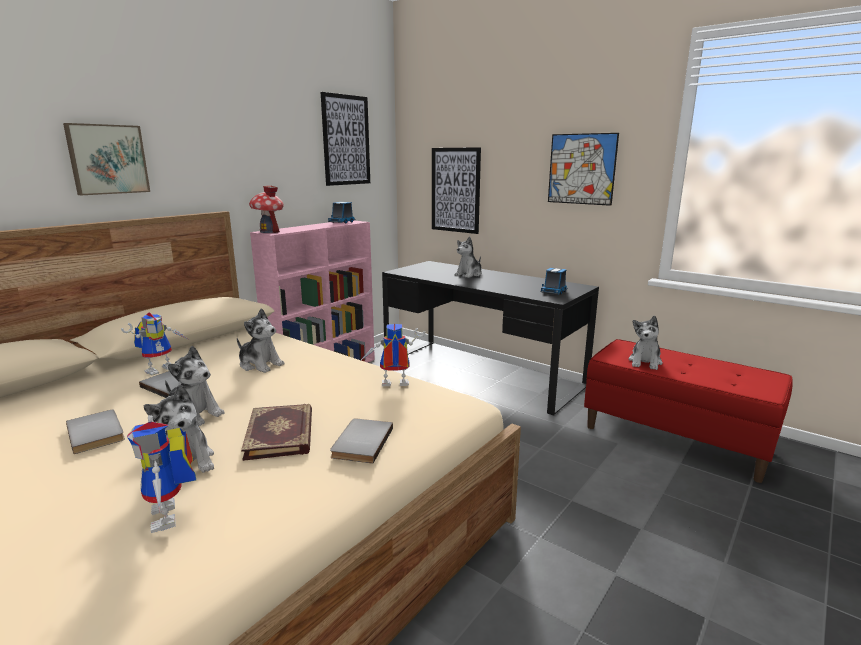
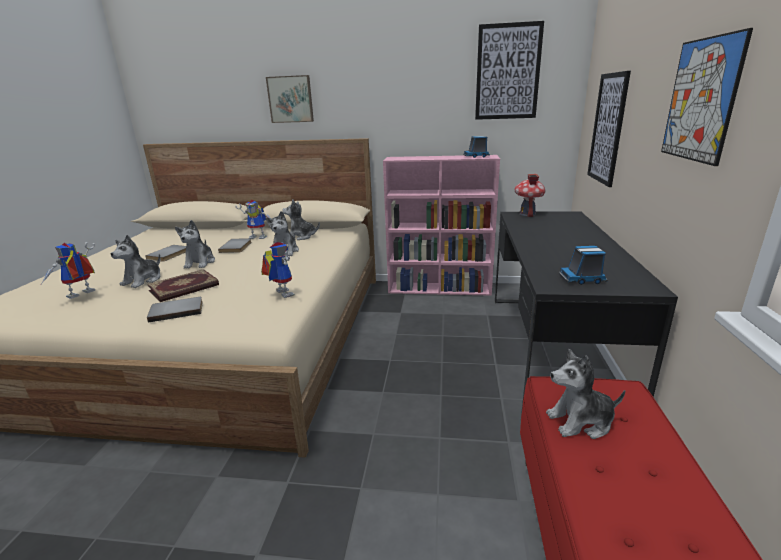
camera: 60 degrees right, 5 degrees up
toy house [249,186,284,233] -> toy house moved to [514,174,545,217]
plush toy [455,236,482,278] -> plush toy moved to [282,199,320,240]

